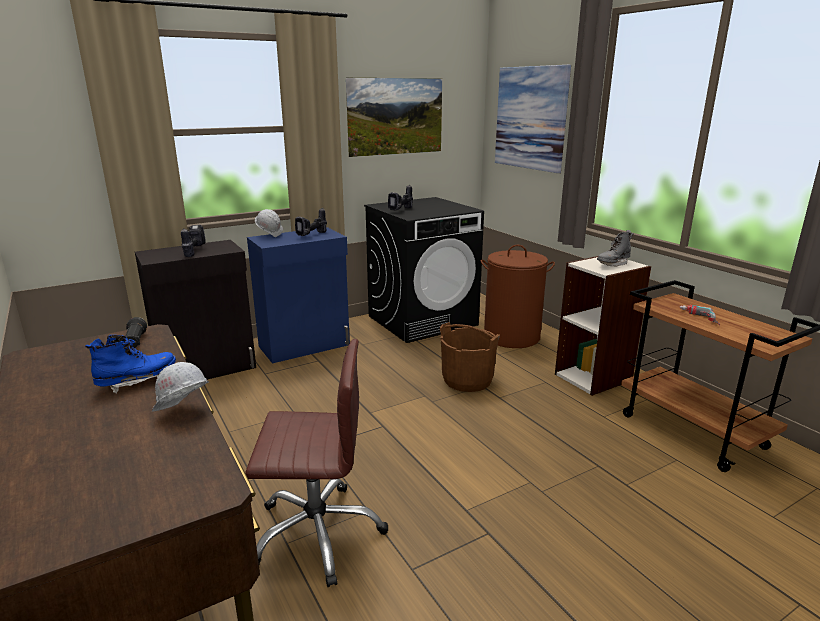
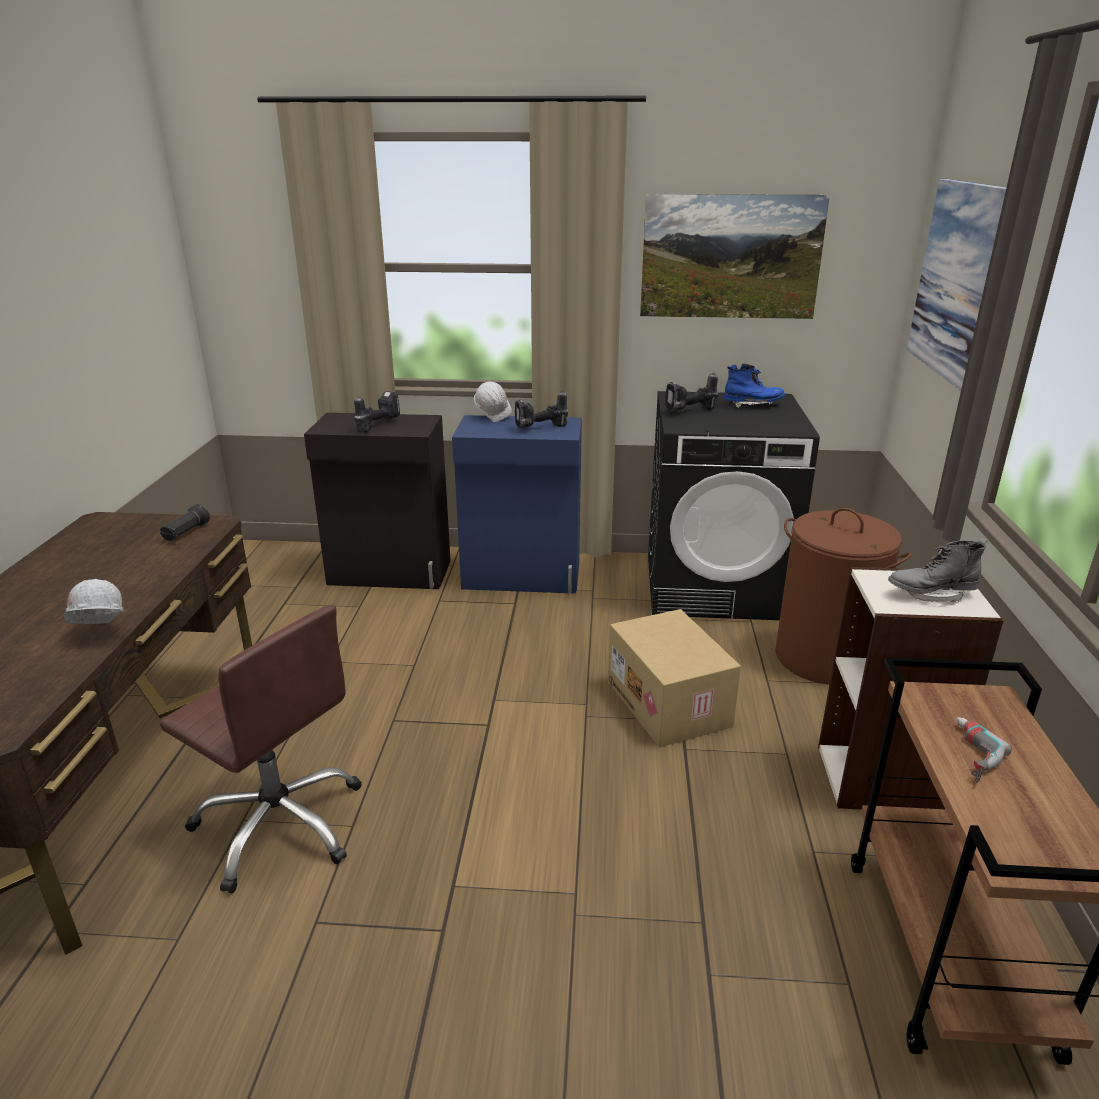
camera: 35 degrees right, 5 degrees up
blue boot [85,335,176,393] -> blue boot moved to [724,363,785,408]
brown bucket [440,322,500,392] -> cardboard box [608,609,741,747]

